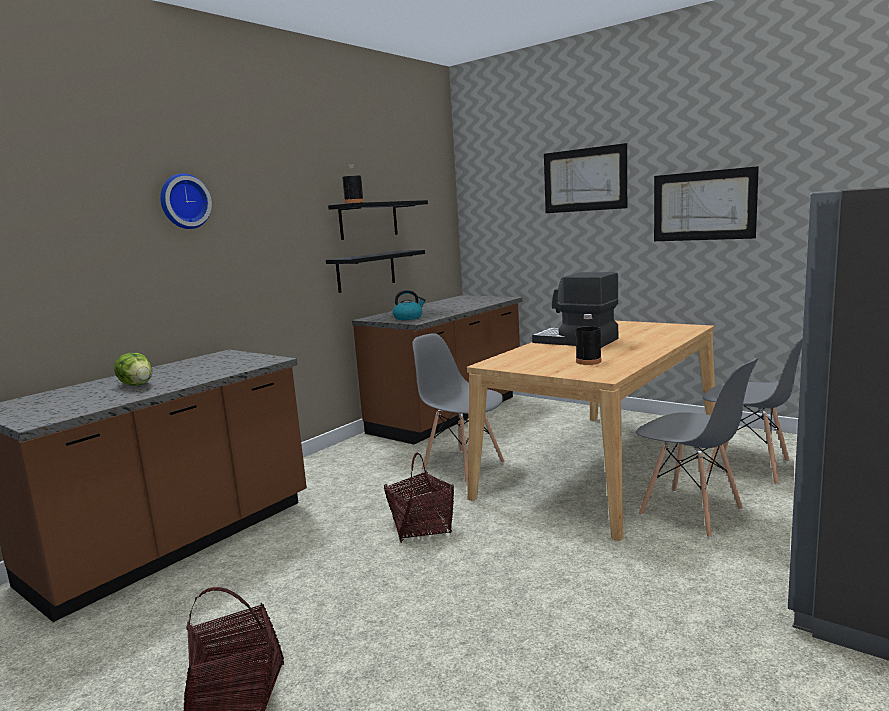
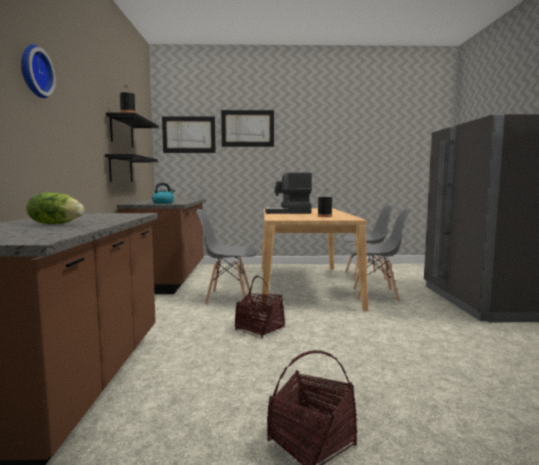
camera: 40 degrees left, 5 degrees down
picture [654,166,759,241] -> picture moved to [162,116,216,153]

